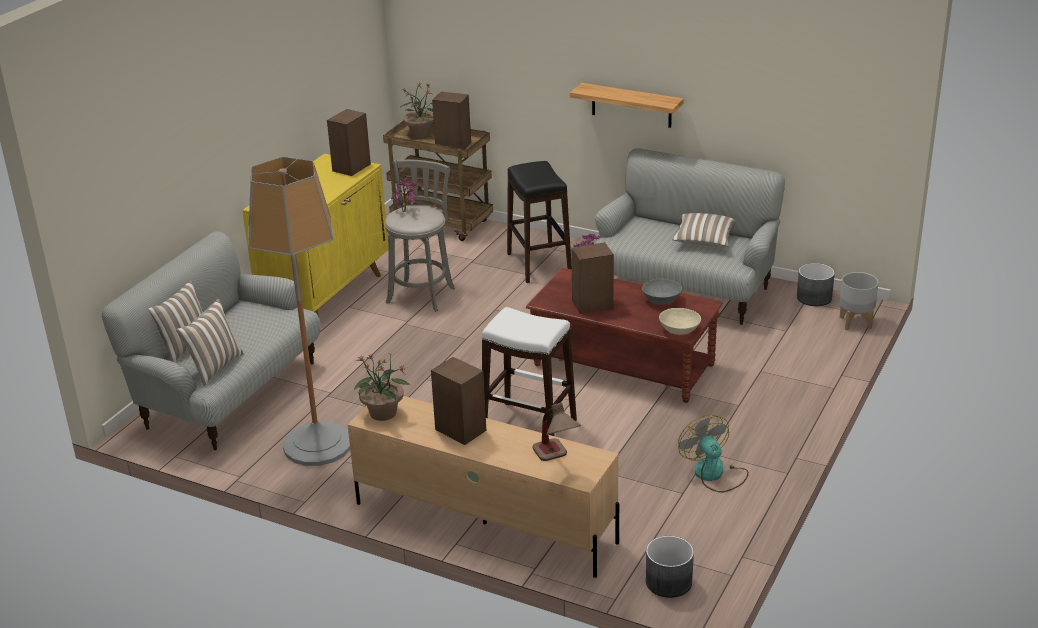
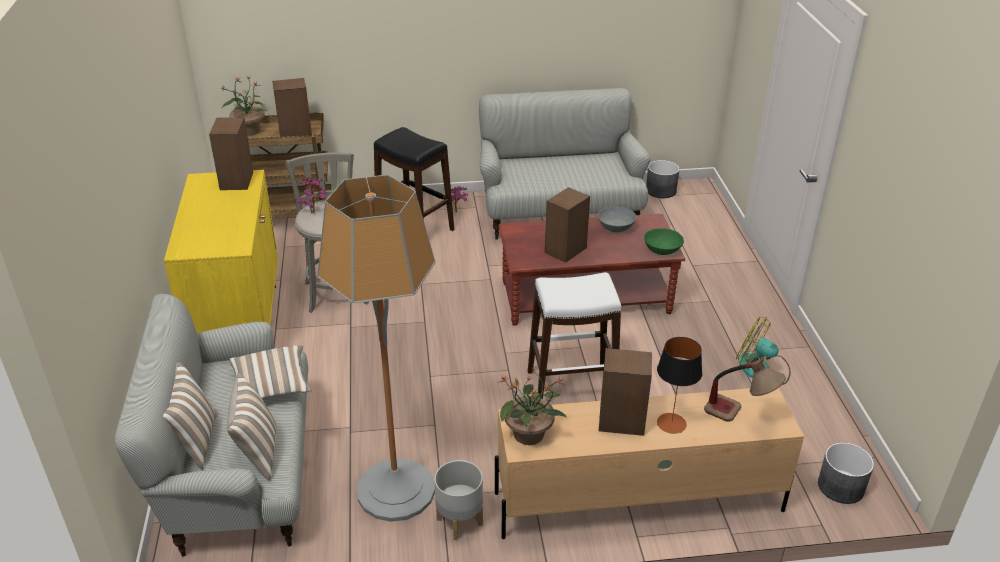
camera: 35 degrees left, 5 degrees up
shelf [570,83,684,128] -> none
beige bowl [659,308,701,335] -> green bowl [644,228,684,255]
pillow [672,213,736,247] -> pillow moved to [229,345,312,400]
grey planter [839,272,879,331] -> grey planter moved to [434,460,483,540]
none -> table lamp [657,337,702,434]

